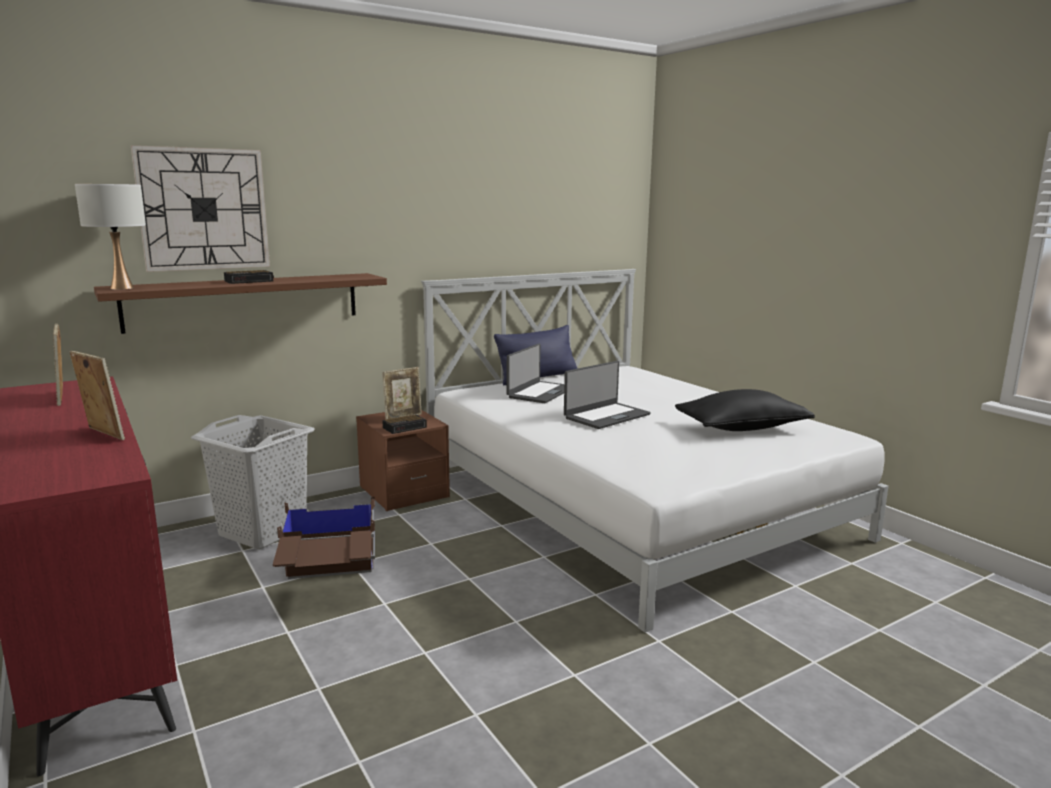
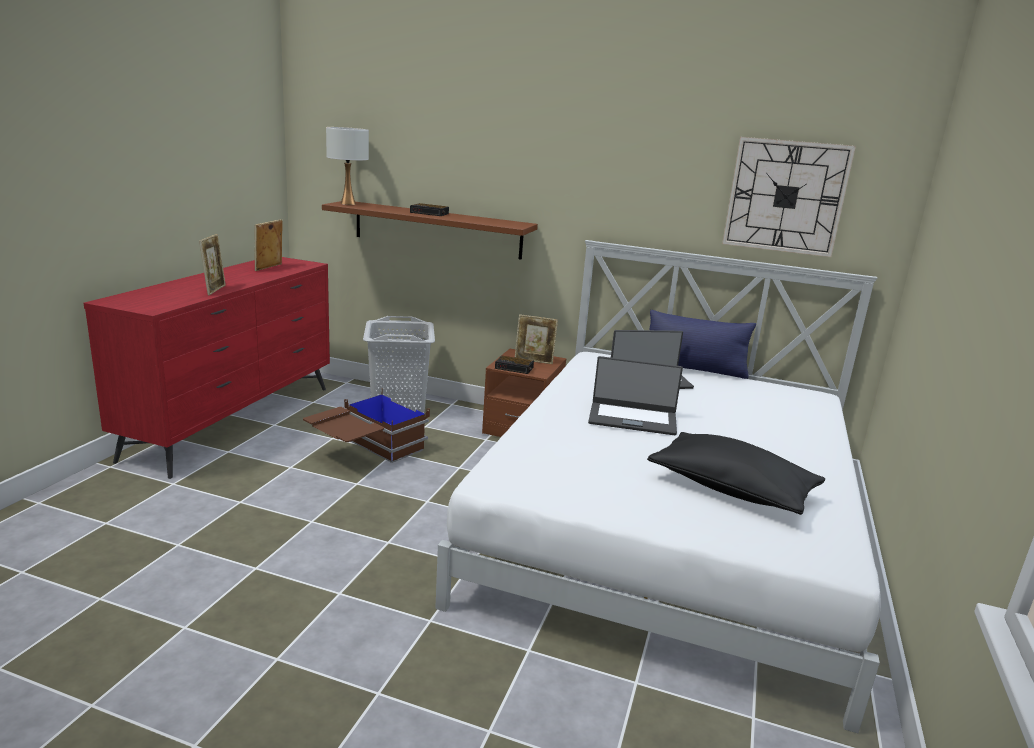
camera: 50 degrees right, 5 degrees up
wall clock [131,145,270,272] -> wall clock moved to [722,137,856,257]

